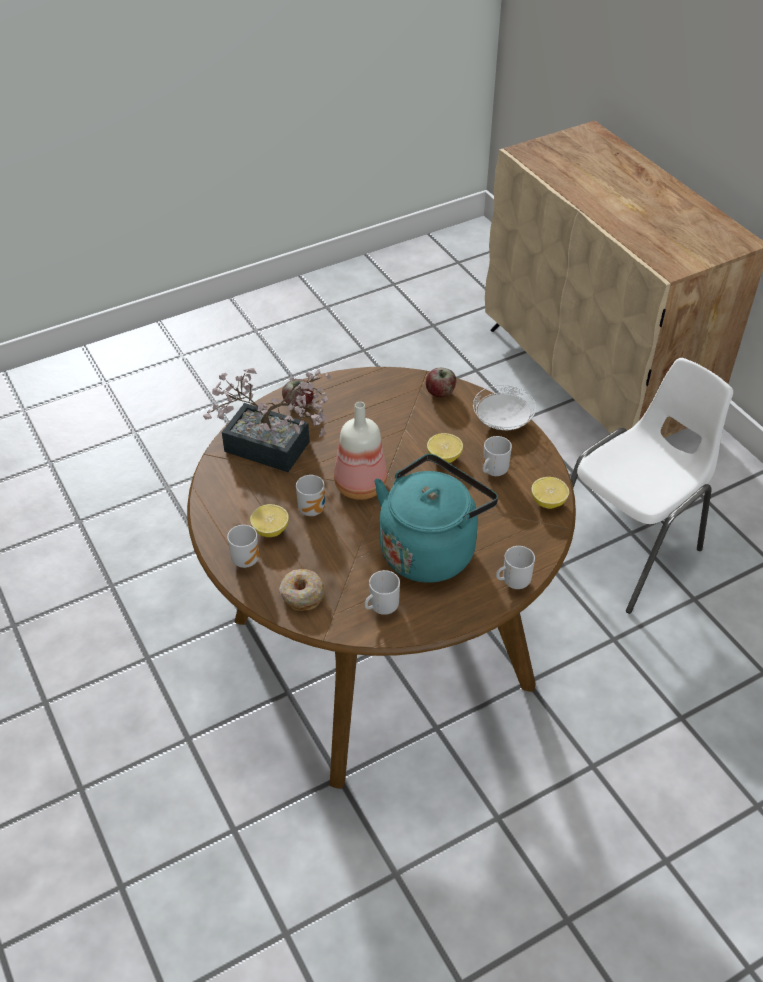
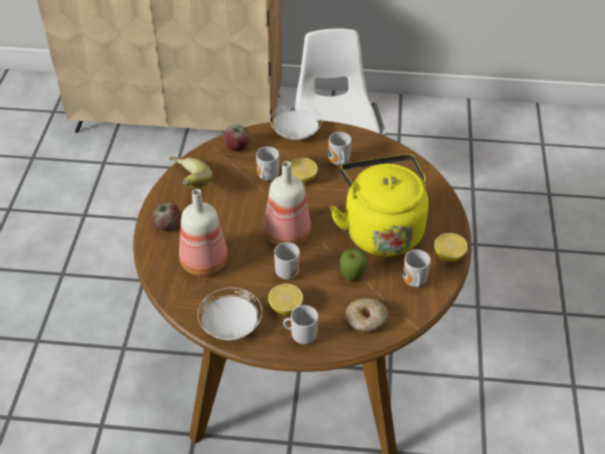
camera: 55 degrees left, 0 degrees up
potted plant [203,368,331,472] -> bottle [179,189,228,276]
turquoise kettle [374,454,498,583] -> yellow kettle [330,154,429,257]
mug [496,546,535,589] -> mug moved to [256,147,279,181]
lemon [531,477,569,509] -> lemon moved to [434,233,468,261]
none -> banana [168,155,212,189]
none -> white plate [198,288,262,340]
none -> apple [340,248,368,281]

